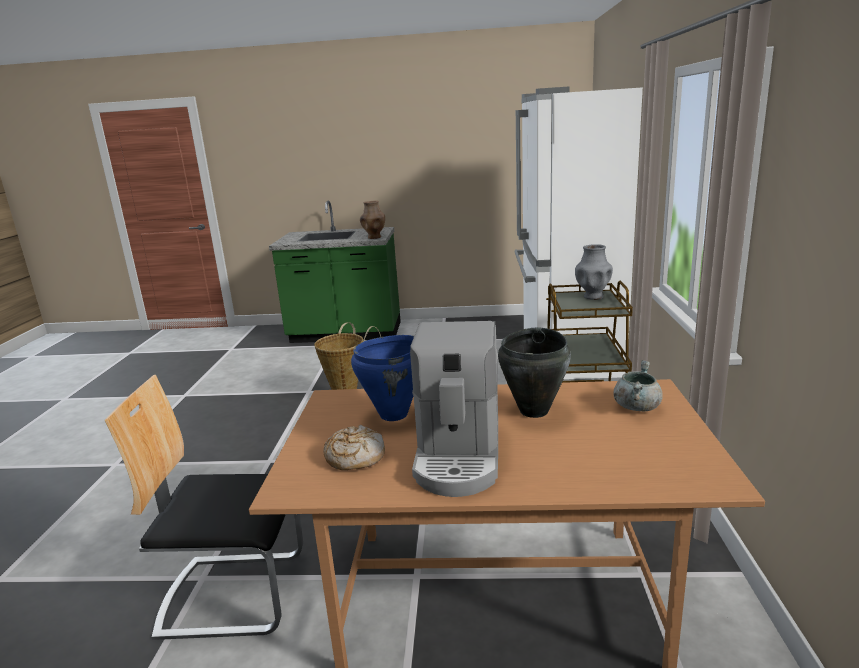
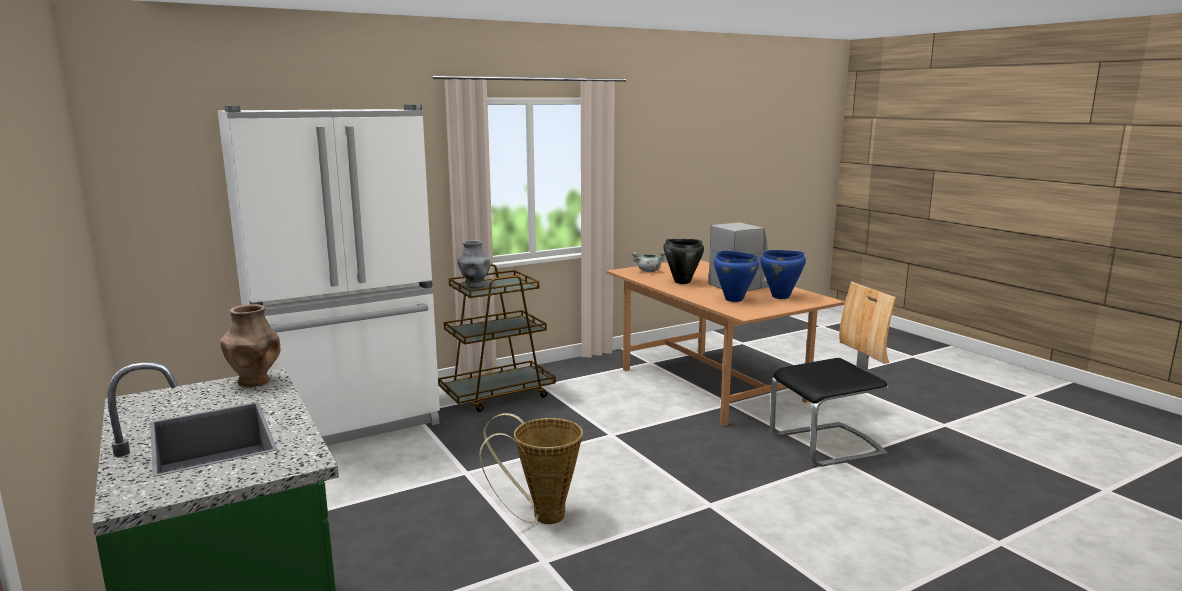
camera: 125 degrees left, 5 degrees down
chair [105,375,303,640] -> chair turned 75 degrees counterclockwise [770,282,896,467]
bread [323,424,385,470] -> blue cooking pot [760,250,806,299]

